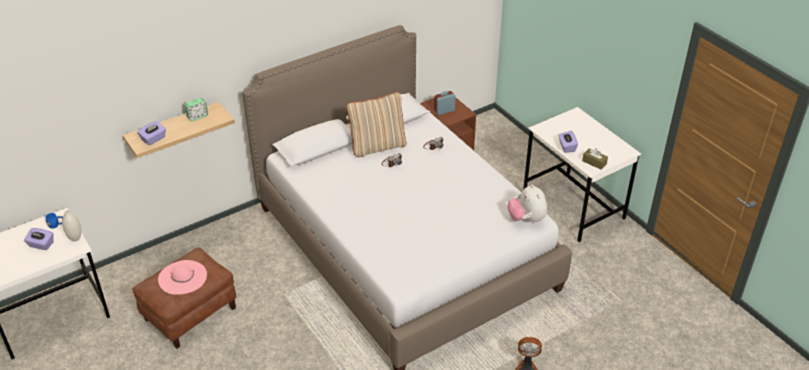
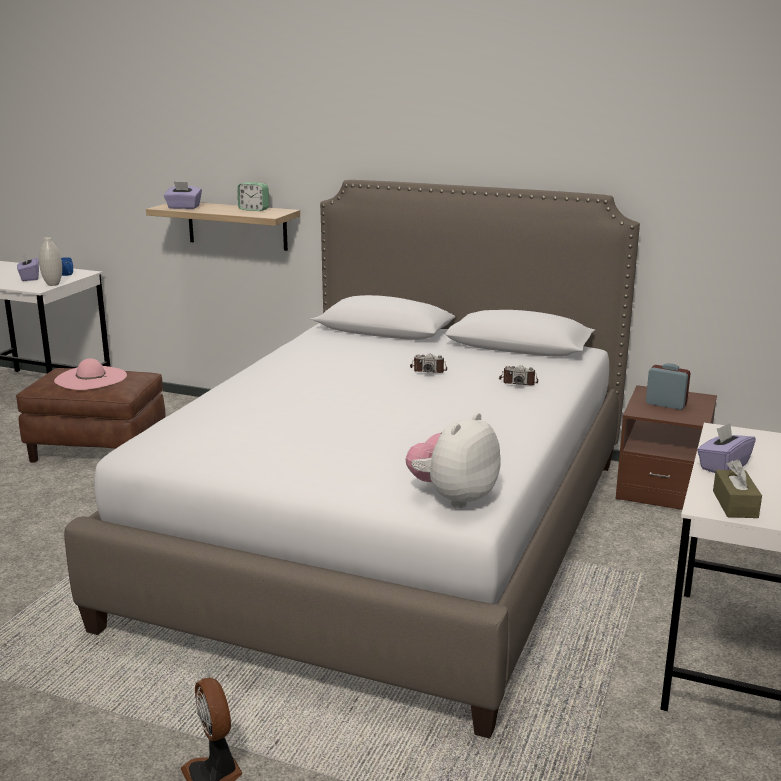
camera: 55 degrees right, 20 degrees down
beige pillow [347,92,407,157] -> none

